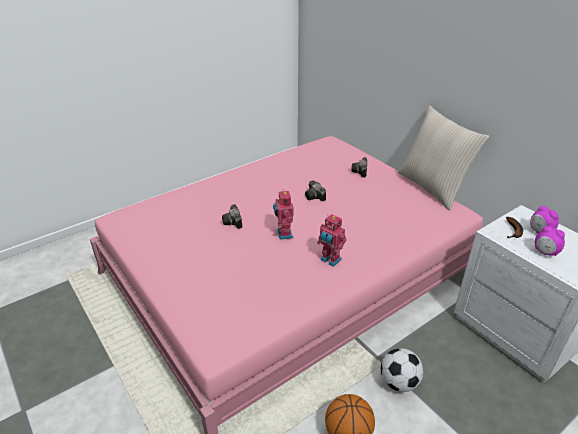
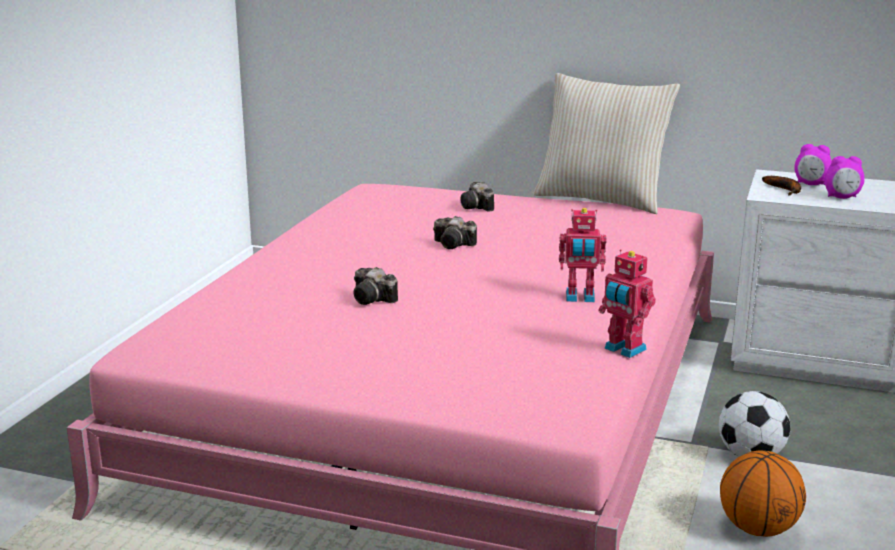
camera: 35 degrees left, 15 degrees down
toy robot [273,189,294,240] -> toy robot moved to [599,249,656,358]

